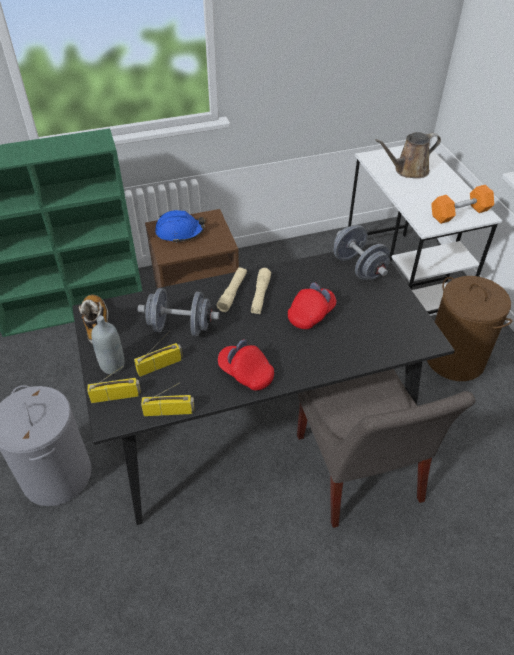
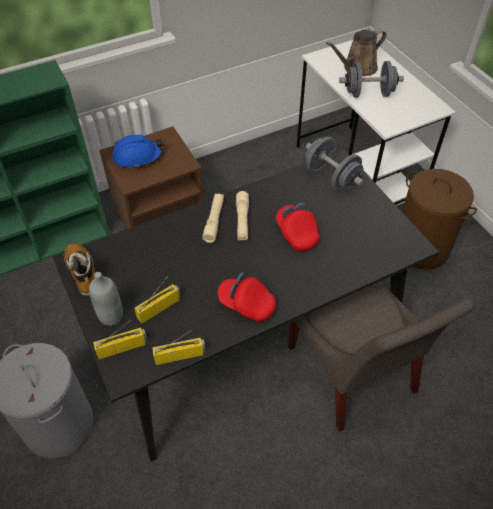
camera: 10 degrees left, 5 degrees up
grey dumbbell [138,288,219,336] -> grey dumbbell moved to [339,61,404,98]
red cap [288,282,336,329] -> red cap turned 60 degrees counterclockwise [276,203,320,251]
orange dumbbell [431,185,494,224] -> none

